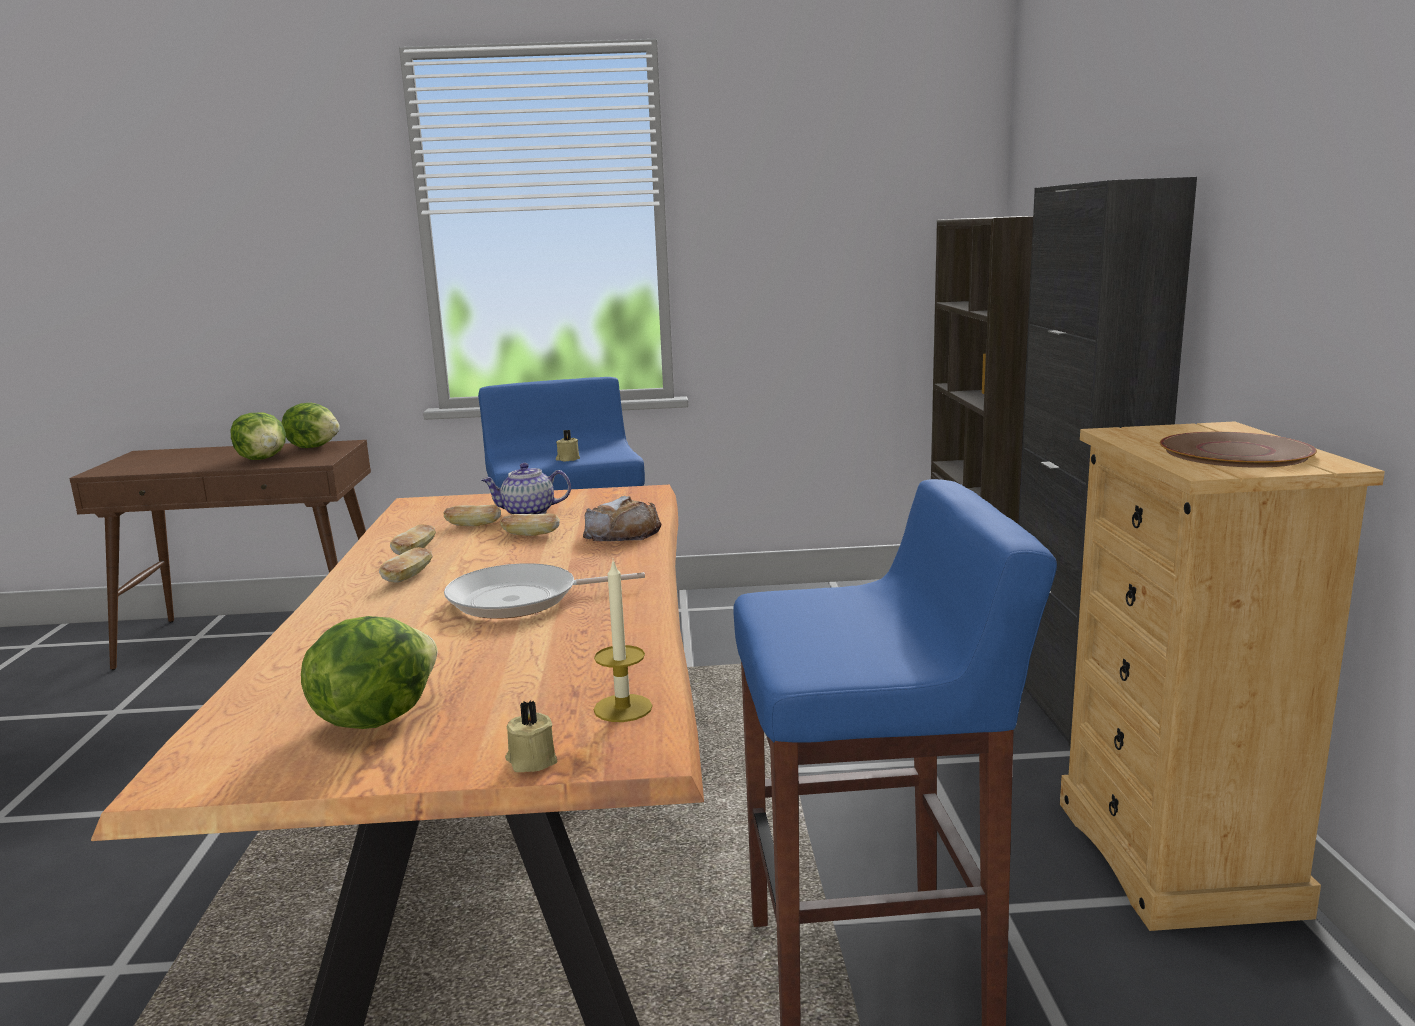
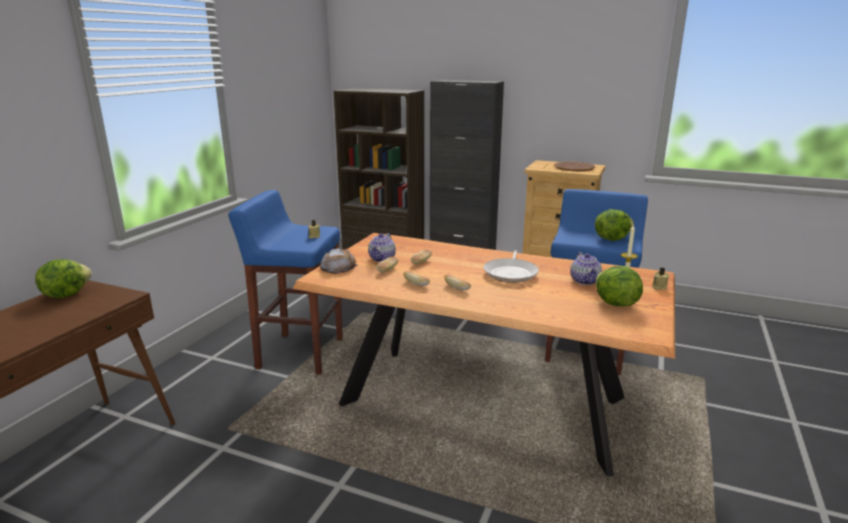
camera: 65 degrees left, 5 degrees up
lettuce [231,413,286,460] -> lettuce moved to [595,209,634,241]
bread [583,496,661,541] -> bread moved to [320,248,357,274]
none -> teapot [570,252,602,285]

